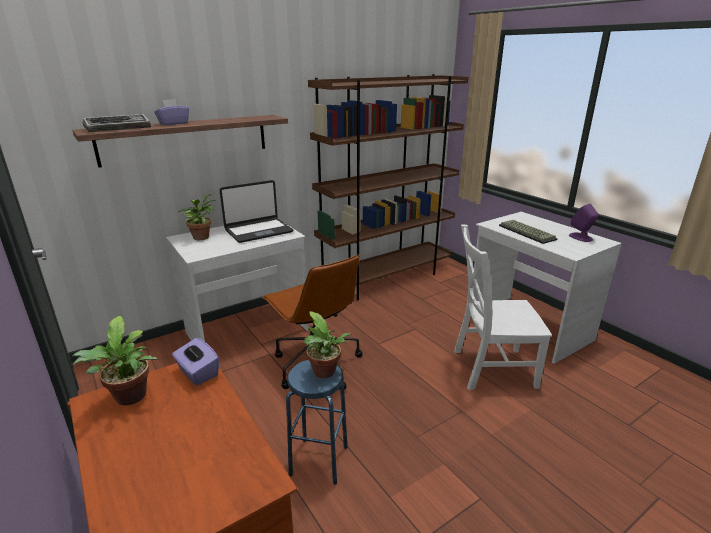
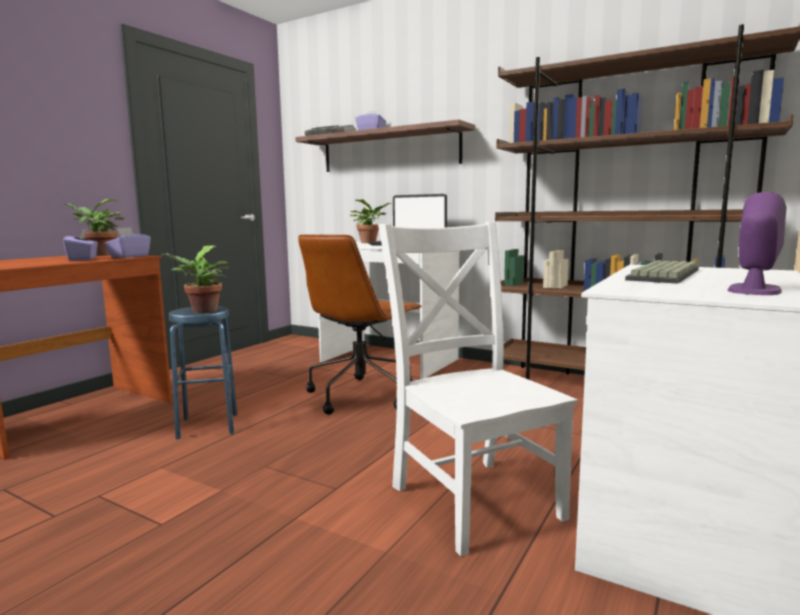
camera: 65 degrees right, 15 degrees down
none -> purple tissue box [63,229,98,261]

